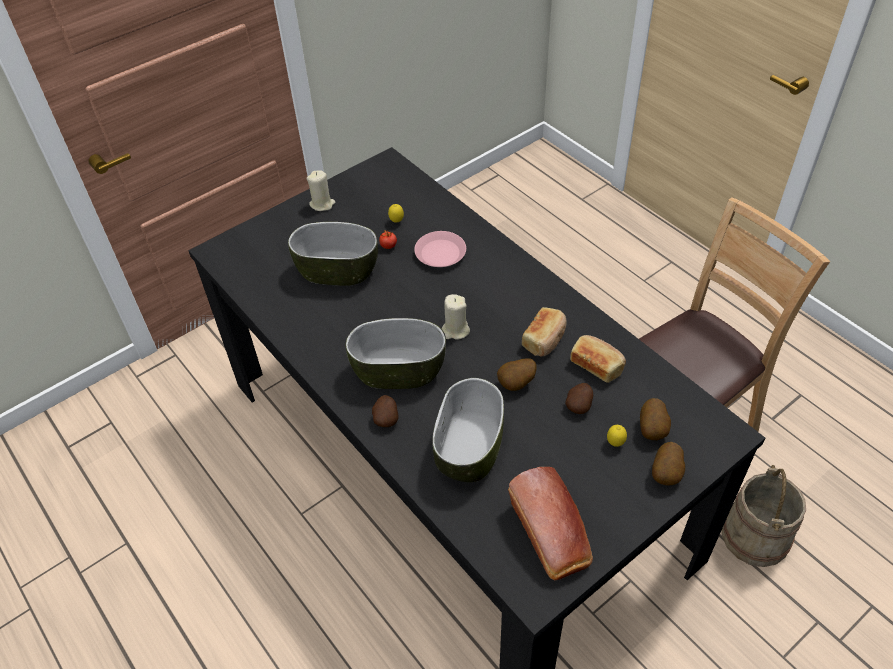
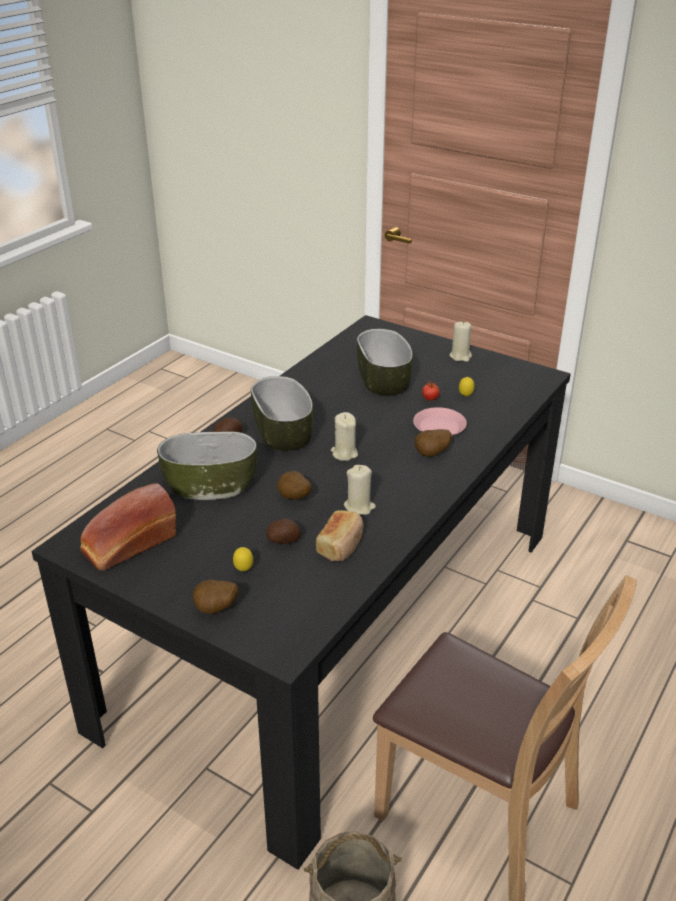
camera: 70 degrees right, 15 degrees down
bread [522,307,567,357] -> beige candle [344,465,376,515]
potato [640,398,671,440] -> potato moved to [414,429,452,457]

